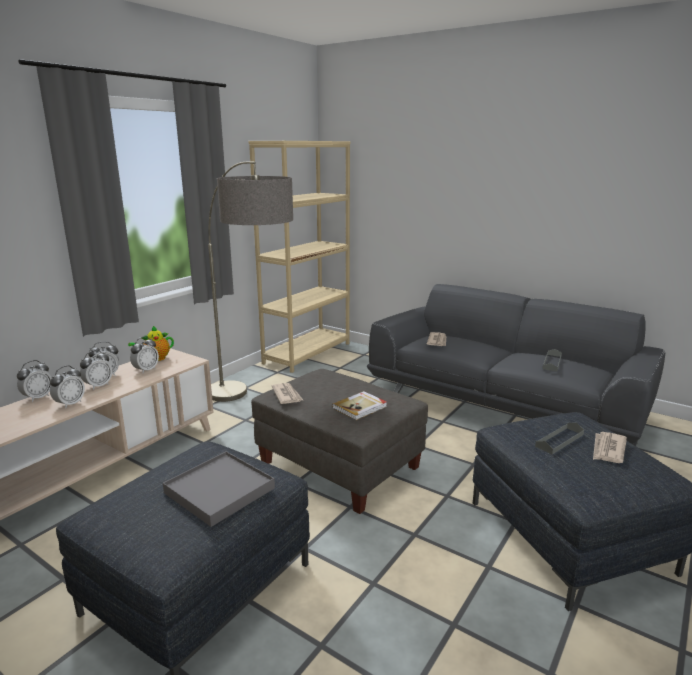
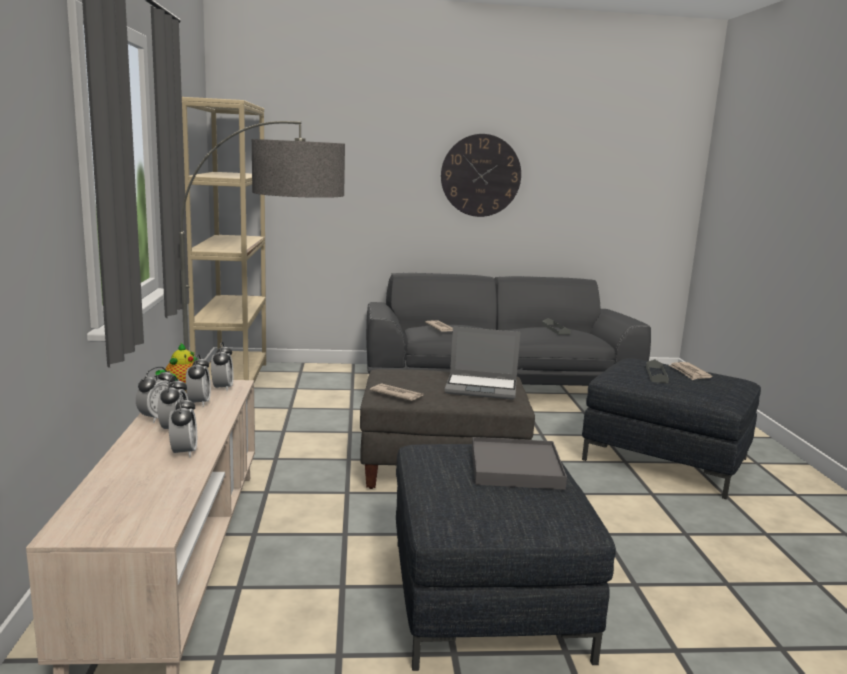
camera: 40 degrees left, 5 degrees down
alarm clock [17,360,51,402] -> alarm clock moved to [211,342,233,392]
book [332,391,387,420] -> laptop [444,326,520,400]
none -> wall clock [441,134,521,217]

